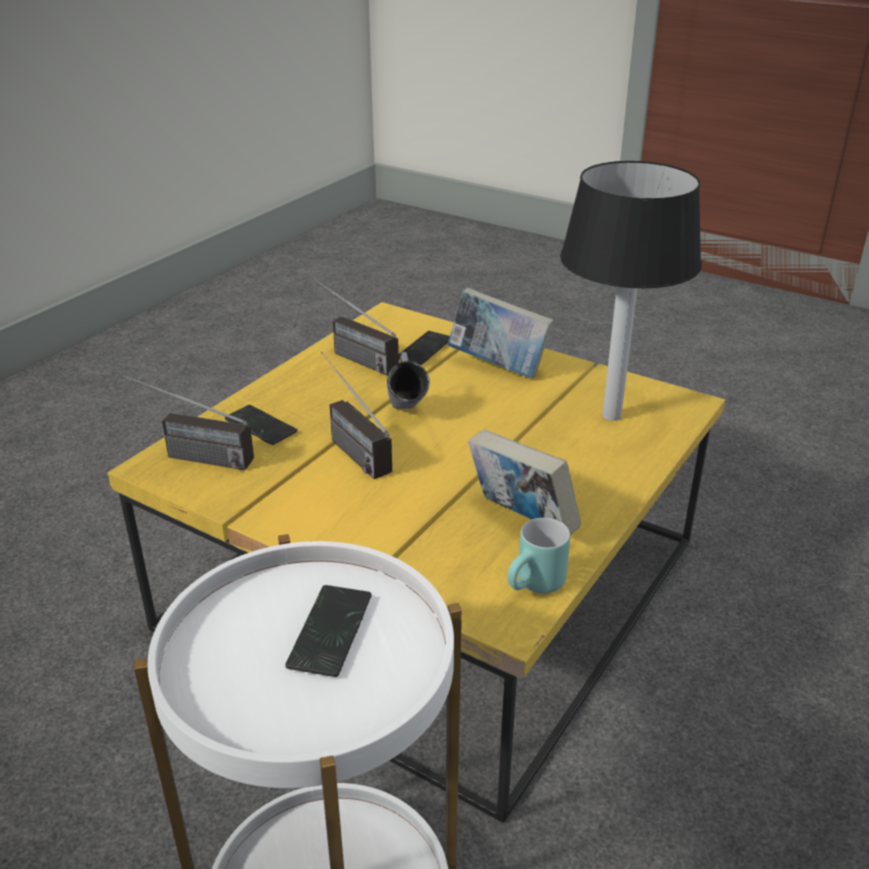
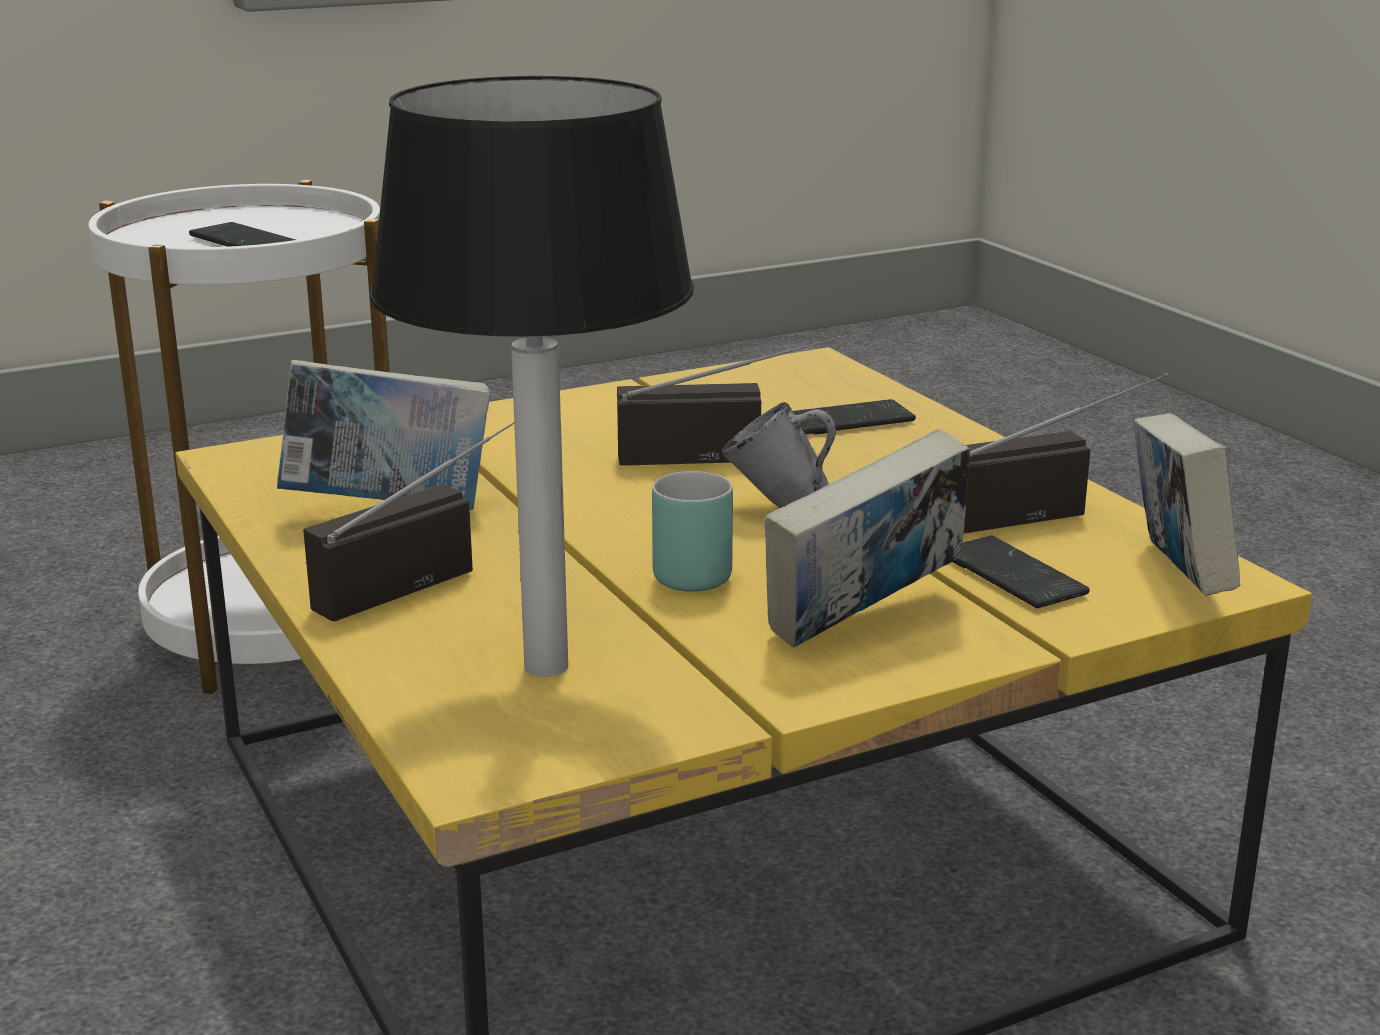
camera: 120 degrees right, 10 degrees down
radio [124,375,254,470] -> radio moved to [303,422,514,621]
turquoise mug [507,518,570,593] -> turquoise mug moved to [652,471,733,592]
none -> book [1133,413,1240,595]

